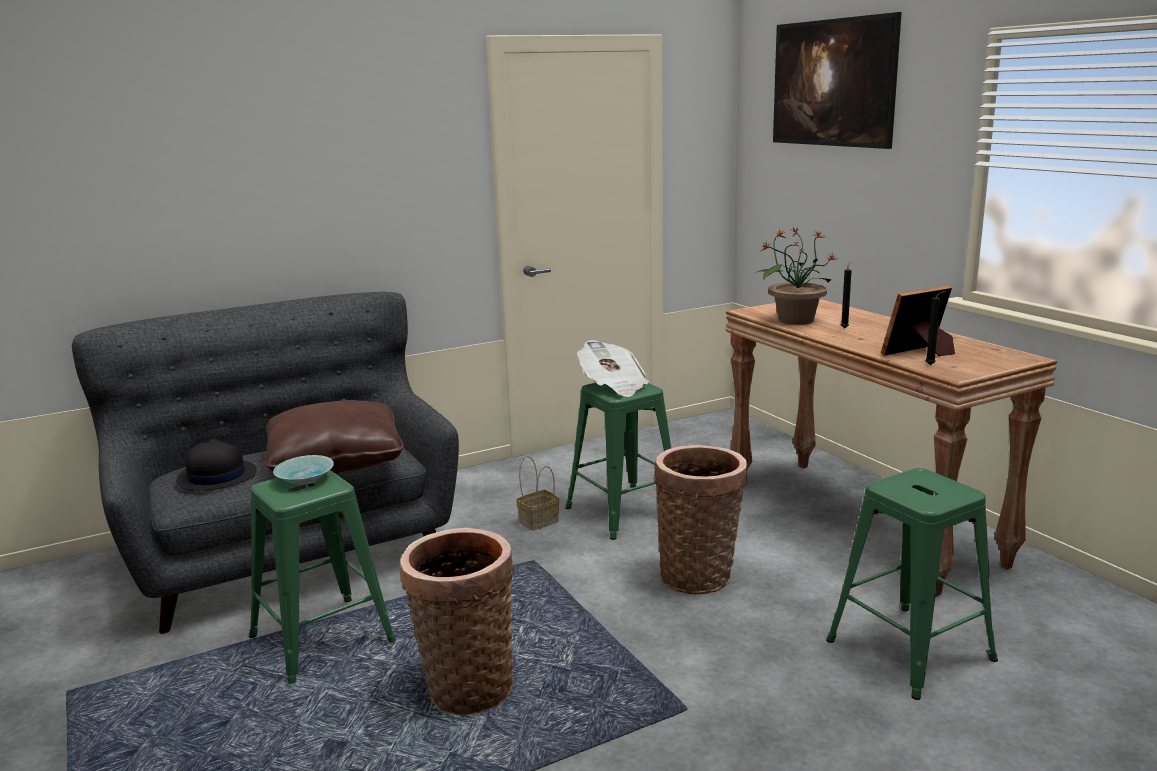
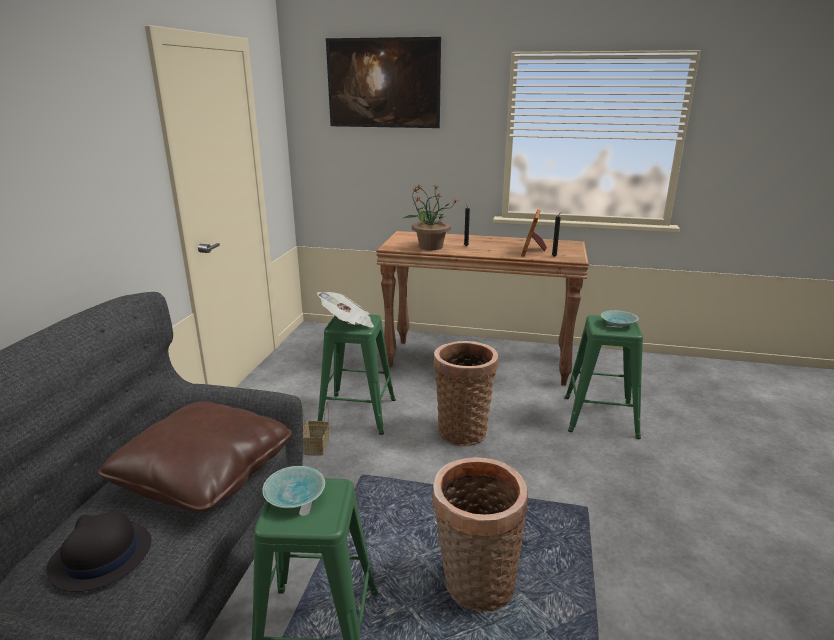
camera: 50 degrees left, 5 degrees up
none -> turquoise bowl [601,310,639,327]

